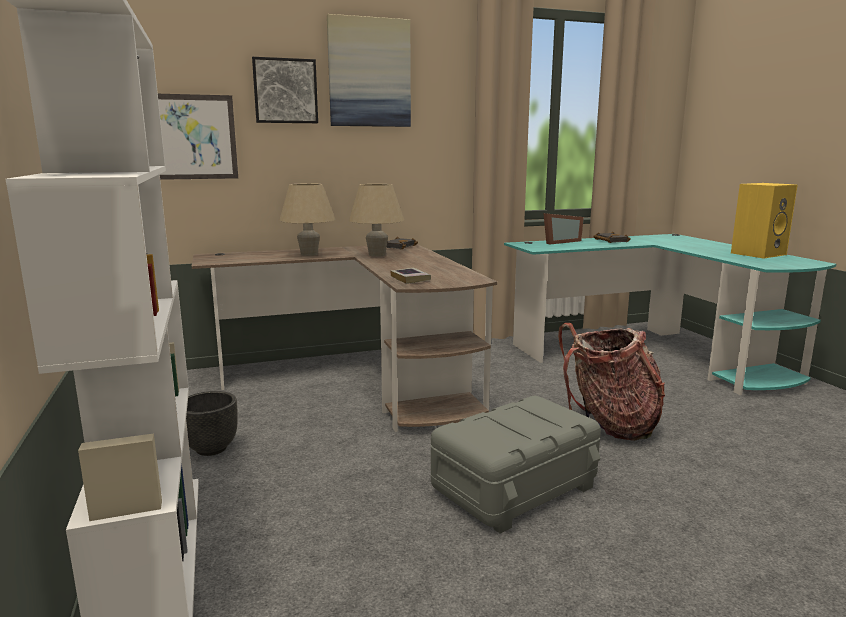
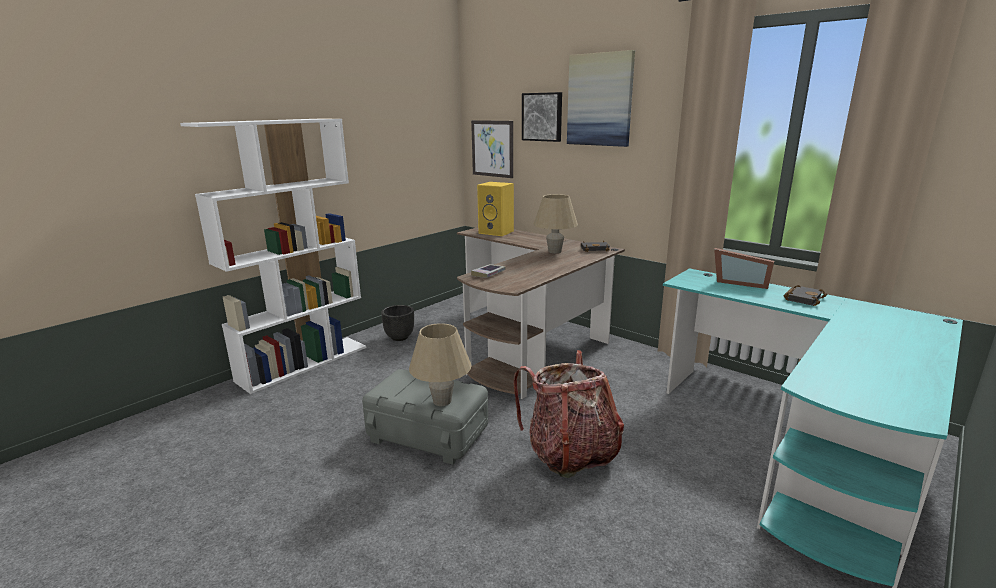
camera: 60 degrees right, 5 degrees up
beige table lamp [279,183,335,256] -> beige table lamp moved to [409,323,472,406]
yellow speaker [731,183,798,258] -> yellow speaker moved to [477,182,514,236]

